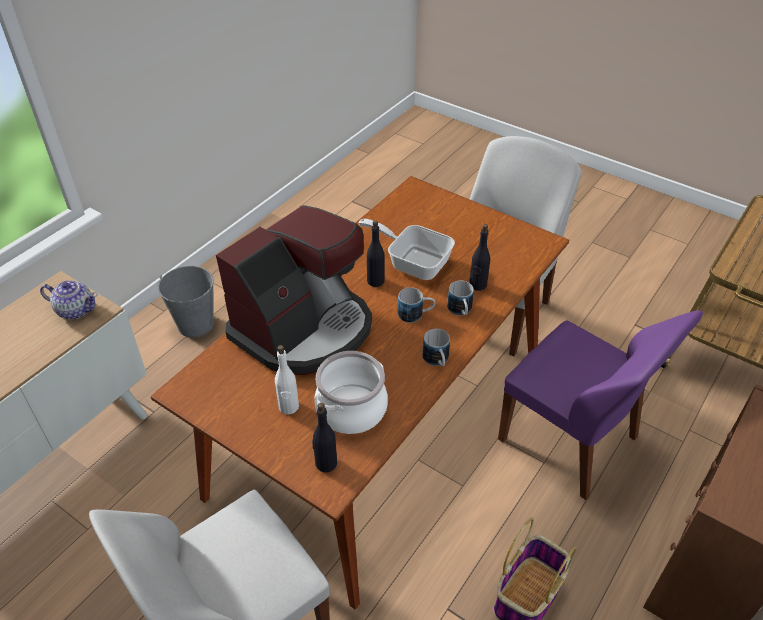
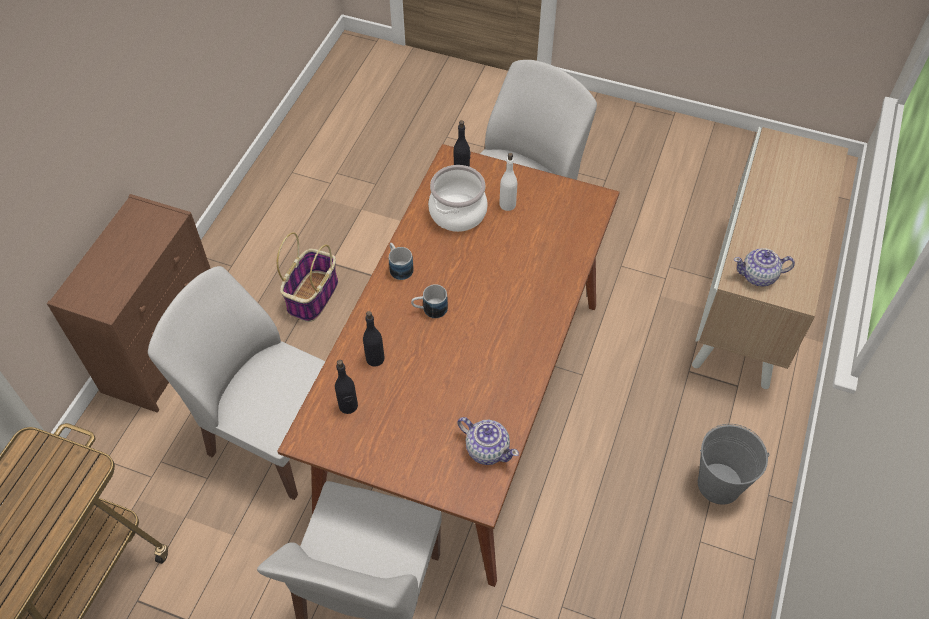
camera: 165 degrees right, 10 degrees up
coffee machine [216,205,372,375] -> none
frying pan [358,219,455,280] -> none
black bottle [367,220,385,287] -> black bottle moved to [335,360,358,414]
mug [447,281,474,315] -> none
purple chair [498,310,703,500] -> white chair [148,266,325,500]
none -> teapot [458,417,519,465]

